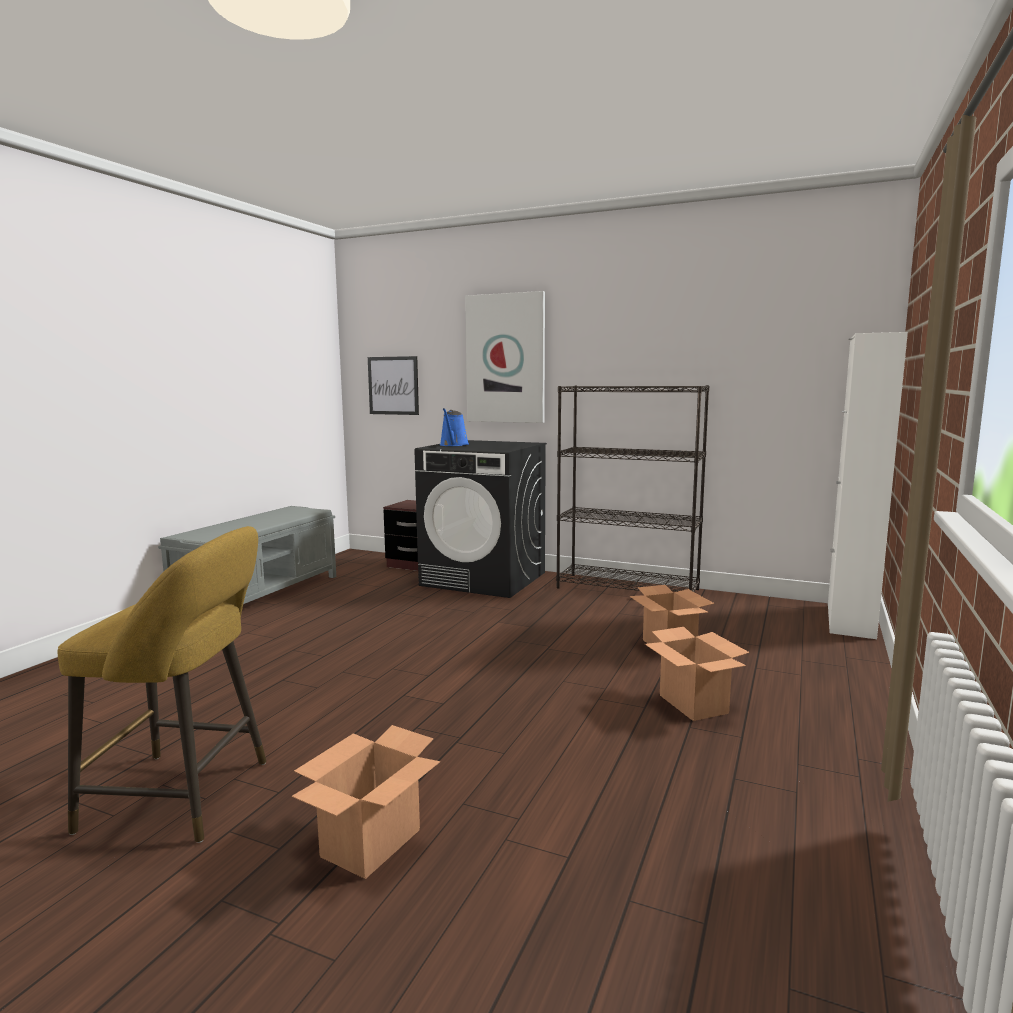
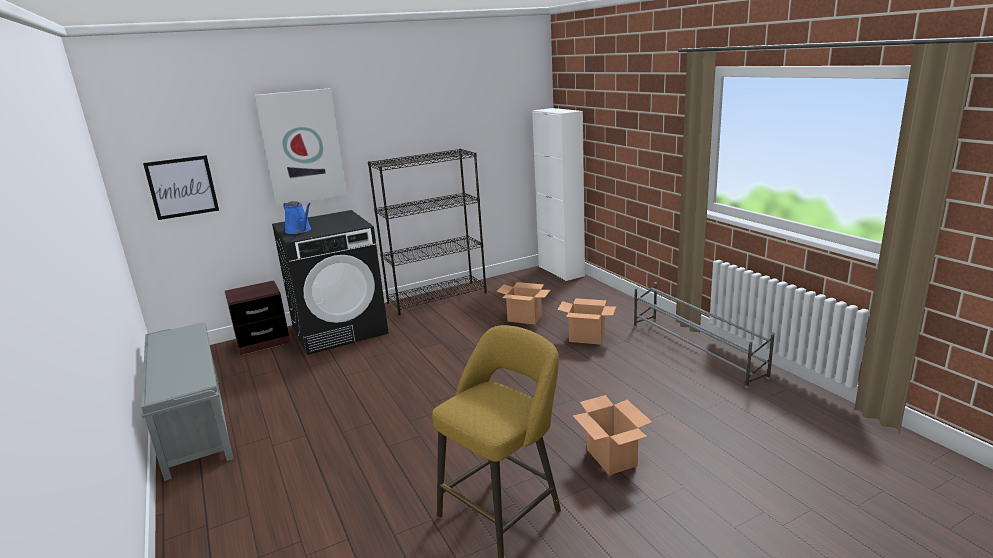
camera: 50 degrees left, 10 degrees up
none -> grey shoe rack [634,282,775,388]

